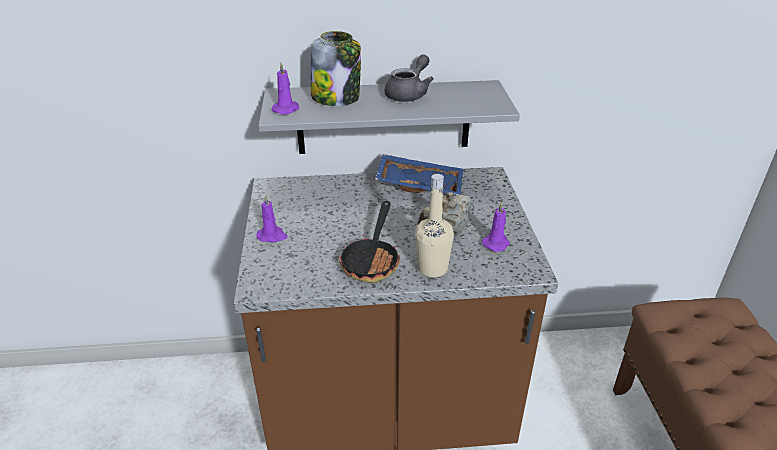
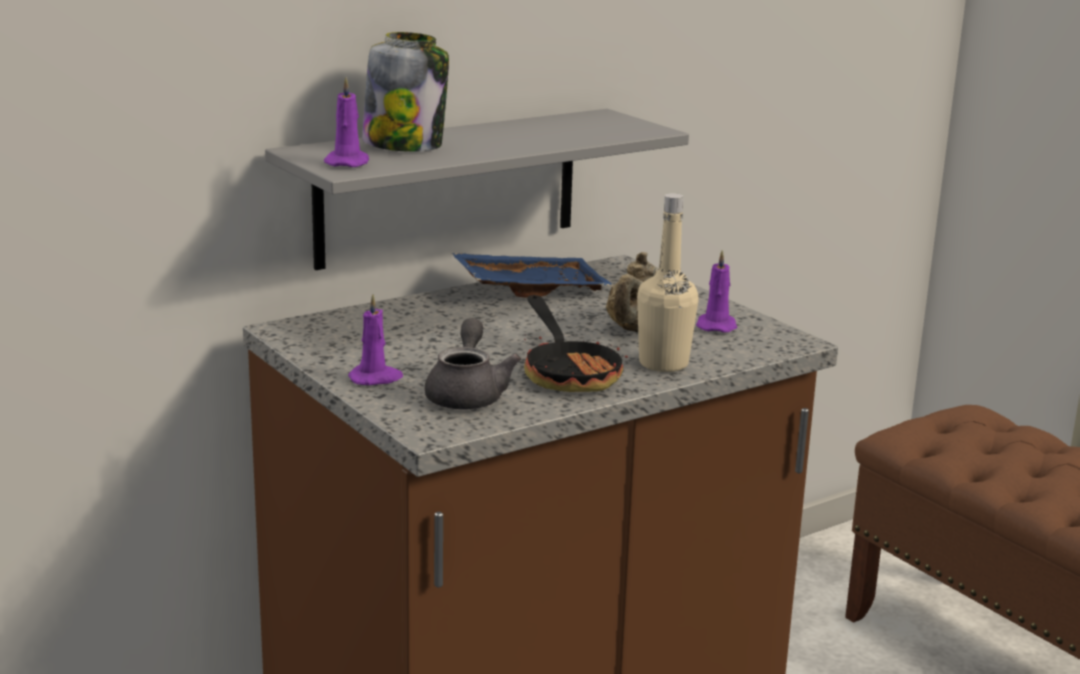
camera: 30 degrees left, 15 degrees down
grey teapot [385,54,434,102] -> grey teapot moved to [425,318,521,410]

